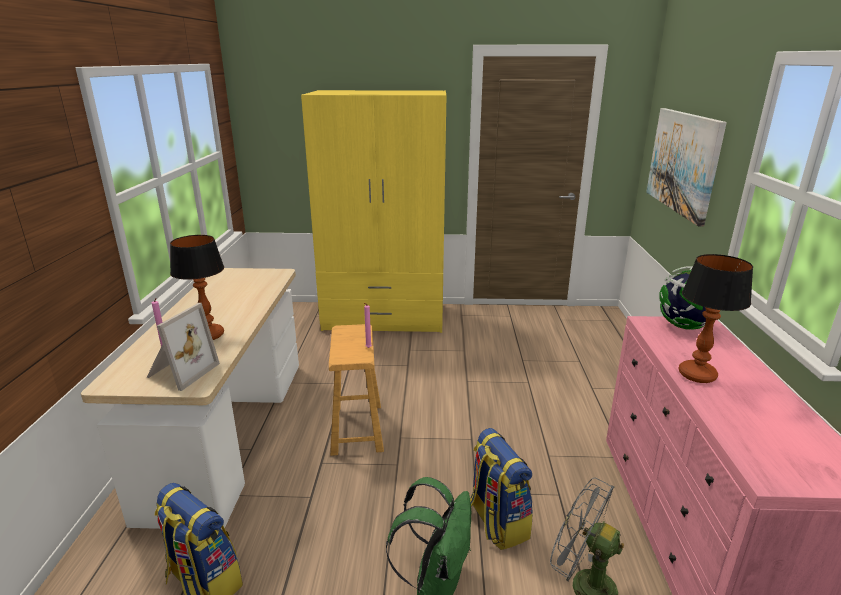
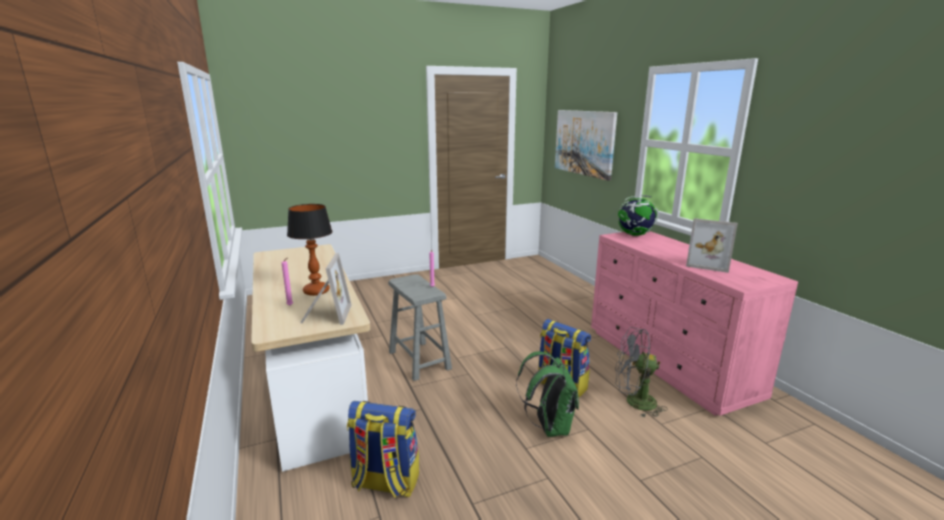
camera: 25 degrees left, 5 degrees down
yellow wardrobe [301,90,447,333] -> none
brown stool [329,324,384,456] -> grey stool [388,274,452,381]
table lamp [679,254,753,383] -> none
none -> picture frame [686,218,738,273]

